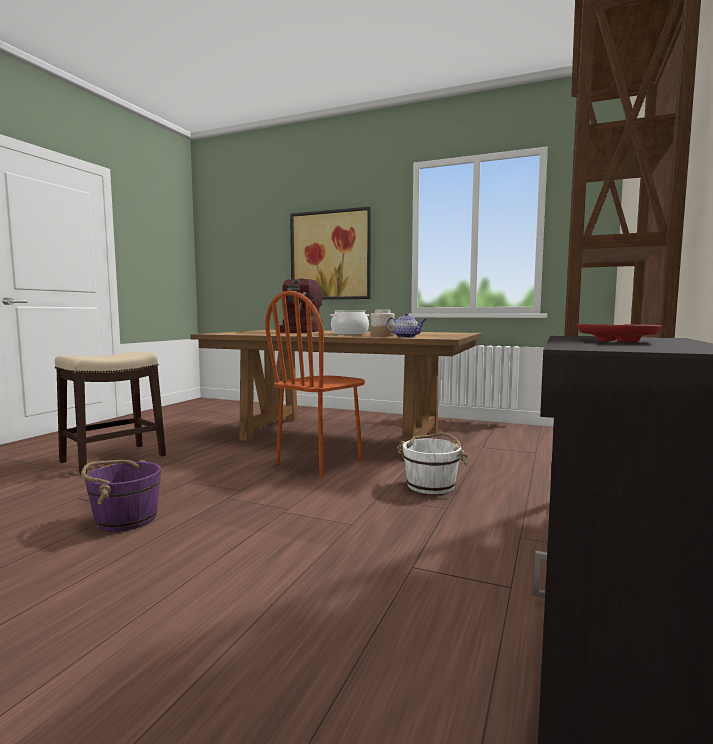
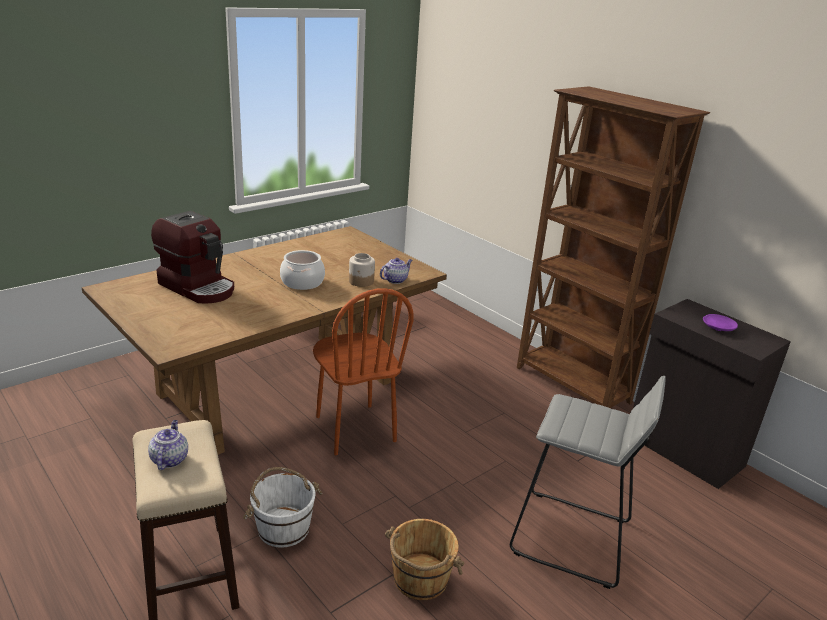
camera: 65 degrees left, 20 degrees up
purple bucket [81,460,161,532] -> brown bucket [385,519,465,600]
picture [290,207,371,300] -> none
white bucket [397,433,468,494] -> white bucket moved to [243,467,322,548]
red plate [577,324,662,343] -> purple plate [703,314,738,331]
none -> teapot [148,420,188,470]
none -> grey stool [510,376,666,589]

